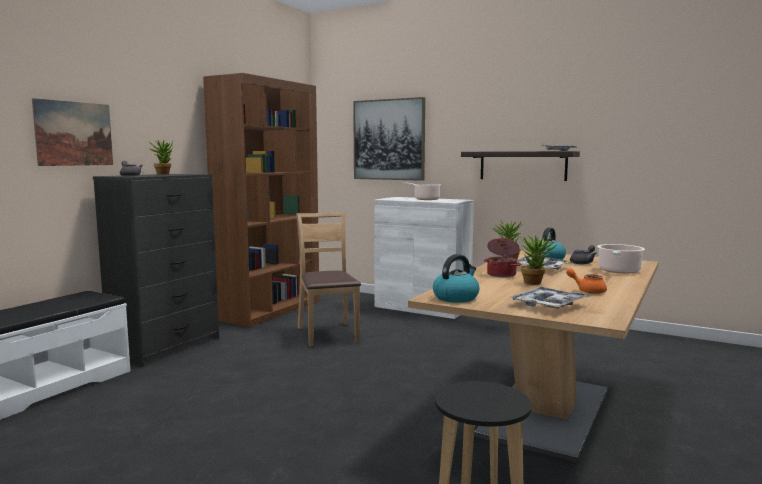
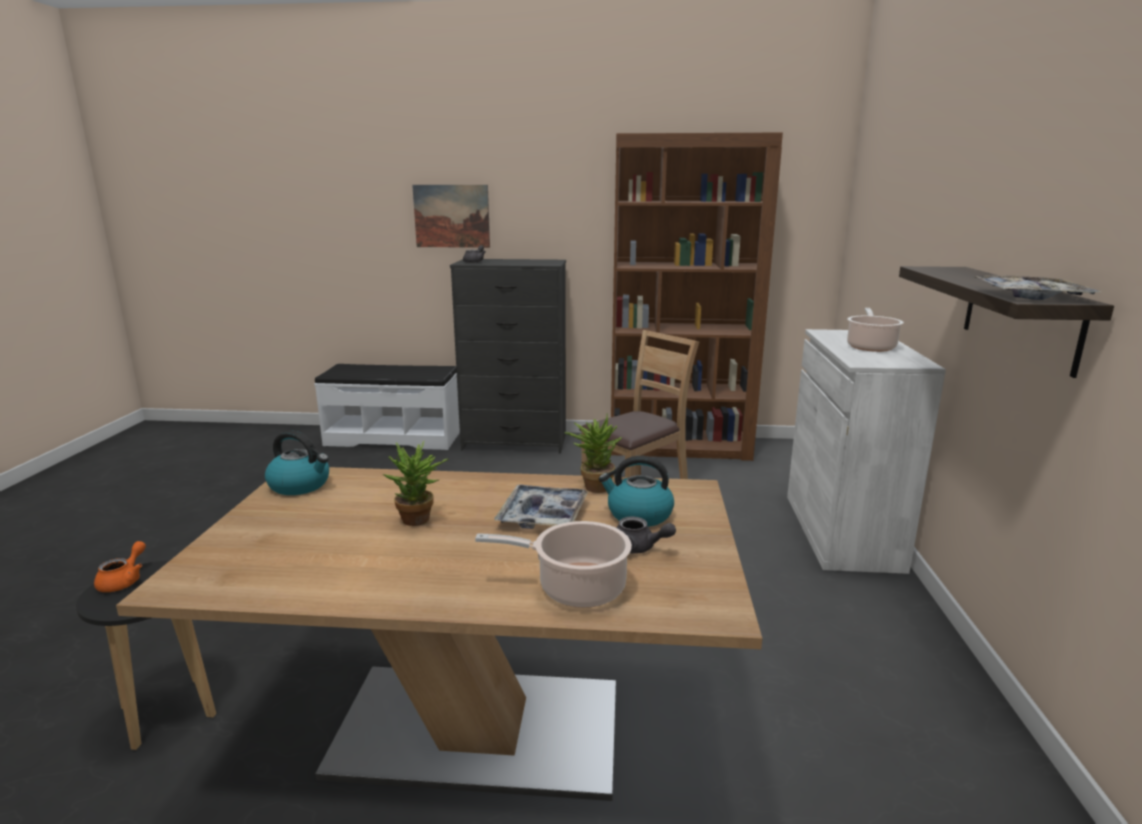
camera: 65 degrees right, 10 degrees up
potted plant [148,140,173,174] -> none
picture [353,97,425,181] -> none
cooking pot [484,238,521,277] -> none
tray [510,287,590,309] -> none
orange teapot [566,268,607,294] -> orange teapot moved to [94,541,146,592]

